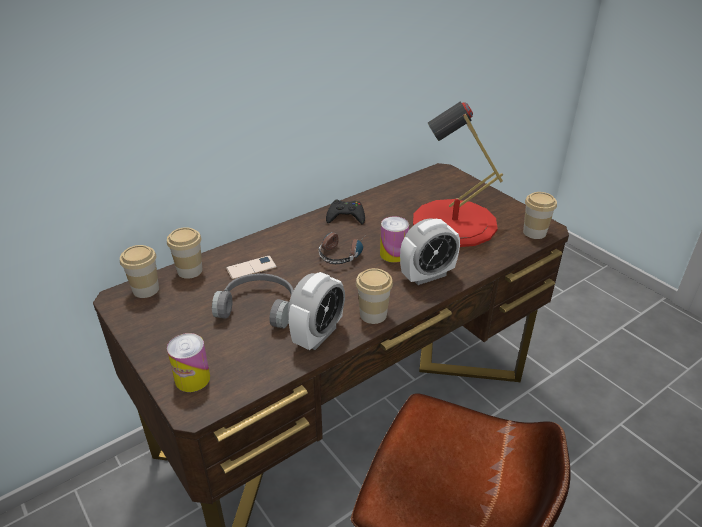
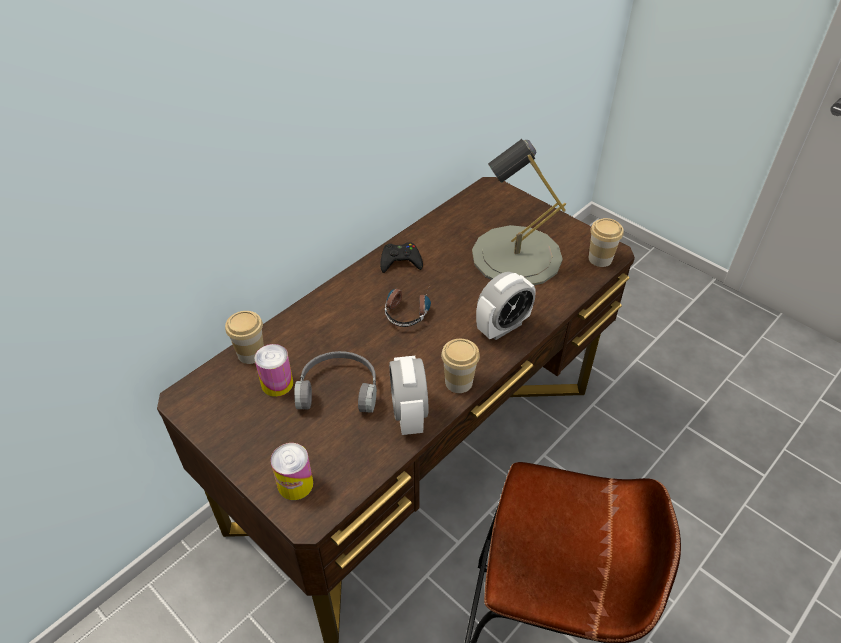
camera: 10 degrees left, 10 degrees up
cup [120,245,159,298] -> none
phone [226,256,277,280] -> none
alarm clock [288,272,345,350] -> alarm clock turned 150 degrees clockwise [389,356,429,435]
can [380,217,409,263] -> can moved to [255,344,293,397]
red table lamp [413,102,503,247] -> grey table lamp [472,139,566,285]

